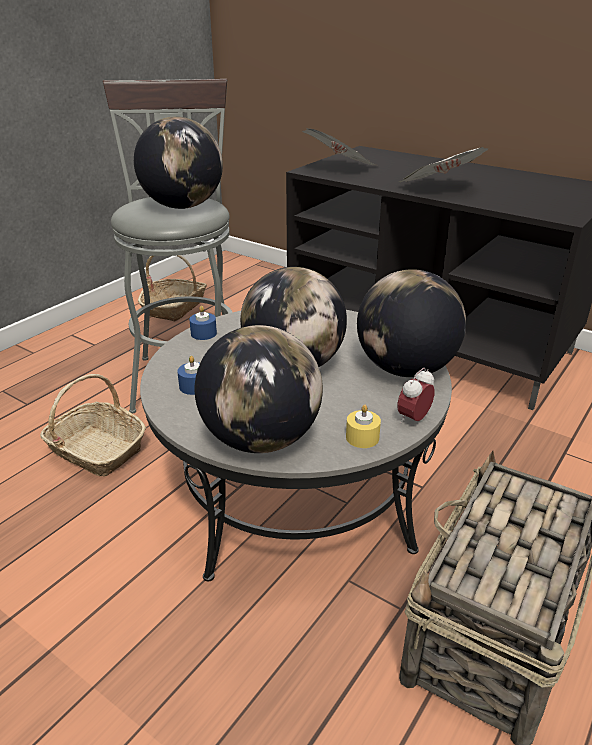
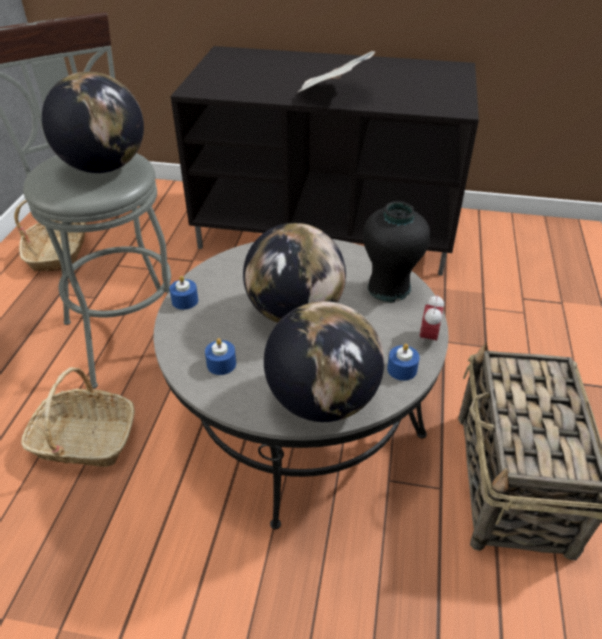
camera: 25 degrees left, 10 degrees up
newspaper [302,128,376,165] -> none
yellow candle [346,405,381,448] -> blue candle [387,344,420,381]
globe [357,269,466,377] -> black vase [363,201,431,302]

